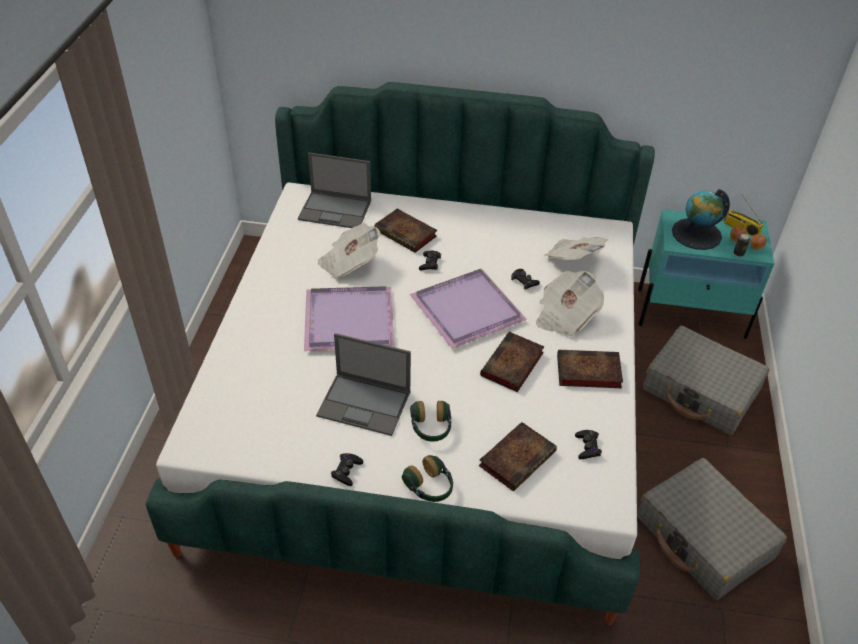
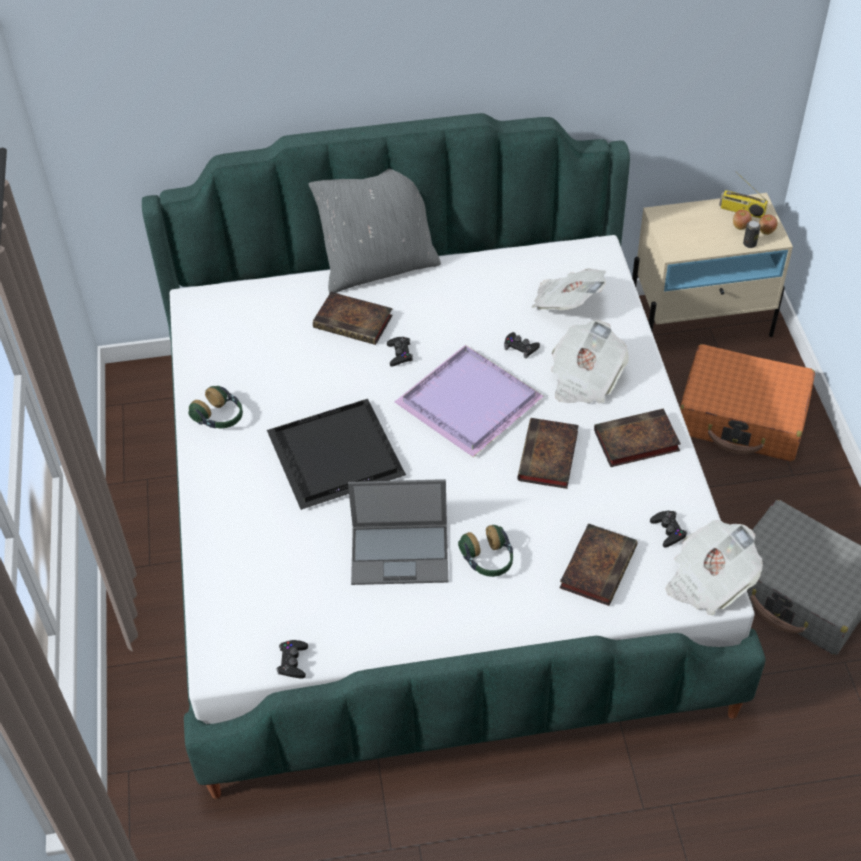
camera: 15 degrees left, 5 degrees up
laptop [298,152,371,228] -> none
purple tray [304,286,395,351] -> black tray [267,399,406,510]
newspaper [318,223,381,279] -> newspaper moved to [666,520,763,616]
black game controller [331,453,363,486] -> black game controller moved to [277,640,308,678]
headphones [402,455,453,502] -> headphones moved to [188,386,243,428]
turquoise nightstand [638,209,774,339] -> beige nightstand [632,193,793,337]
grey suitcase [643,326,769,435] -> orange suitcase [680,344,815,461]
globe [672,189,730,250] -> none
none -> grey pillow [309,169,441,294]

